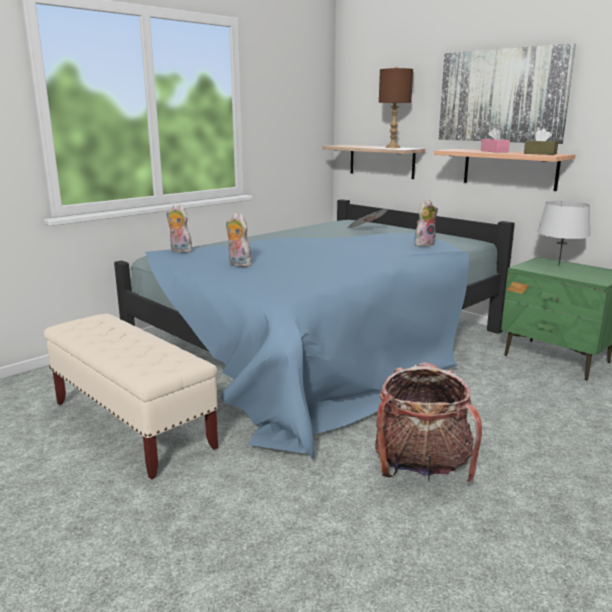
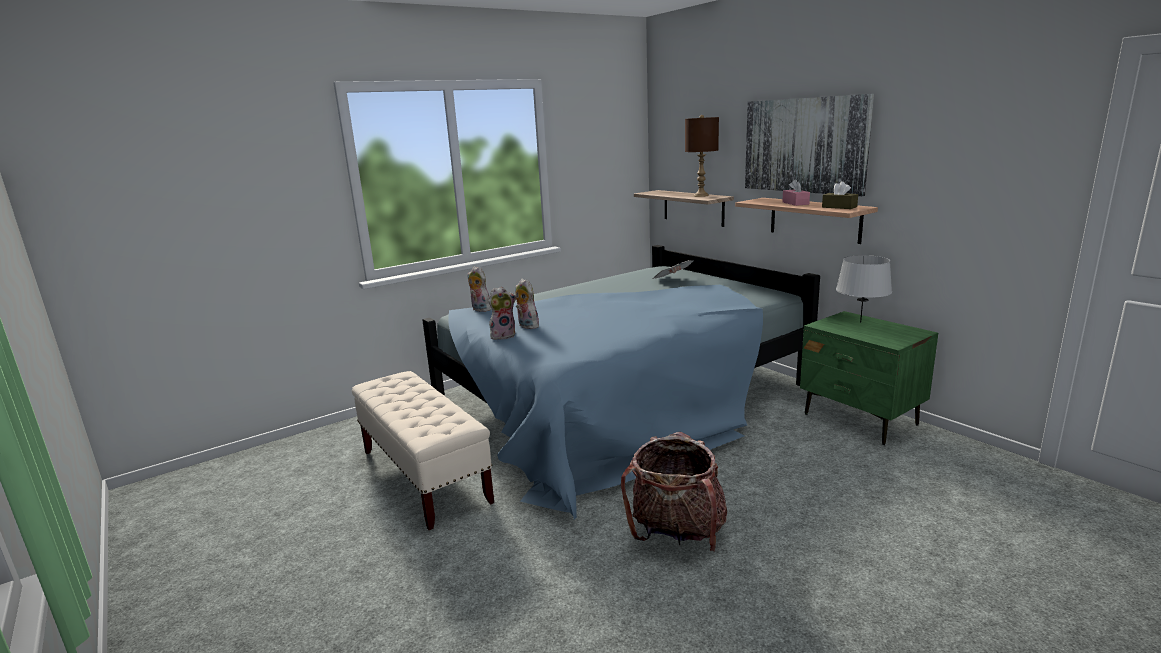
camera: 10 degrees right, 0 degrees up
plush toy [414,200,438,246] -> plush toy moved to [489,287,517,340]

